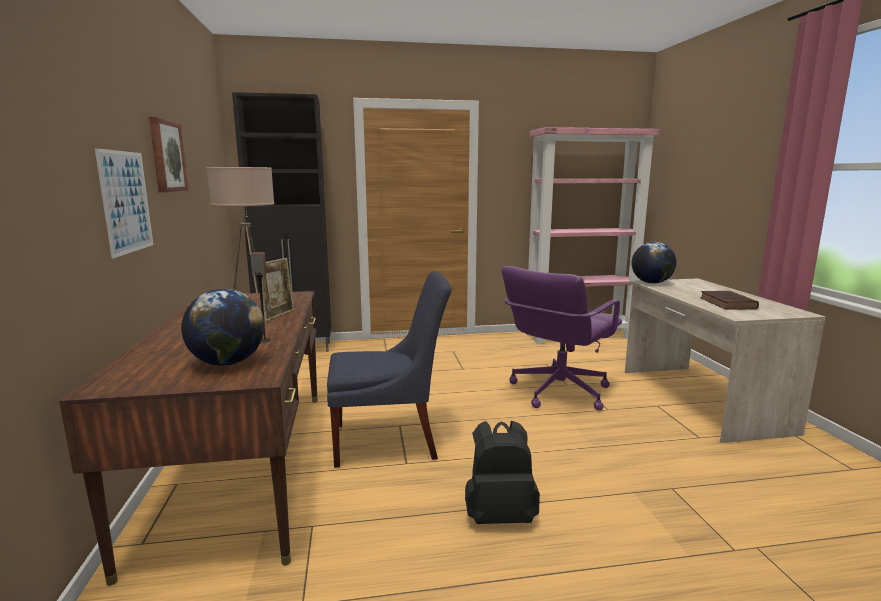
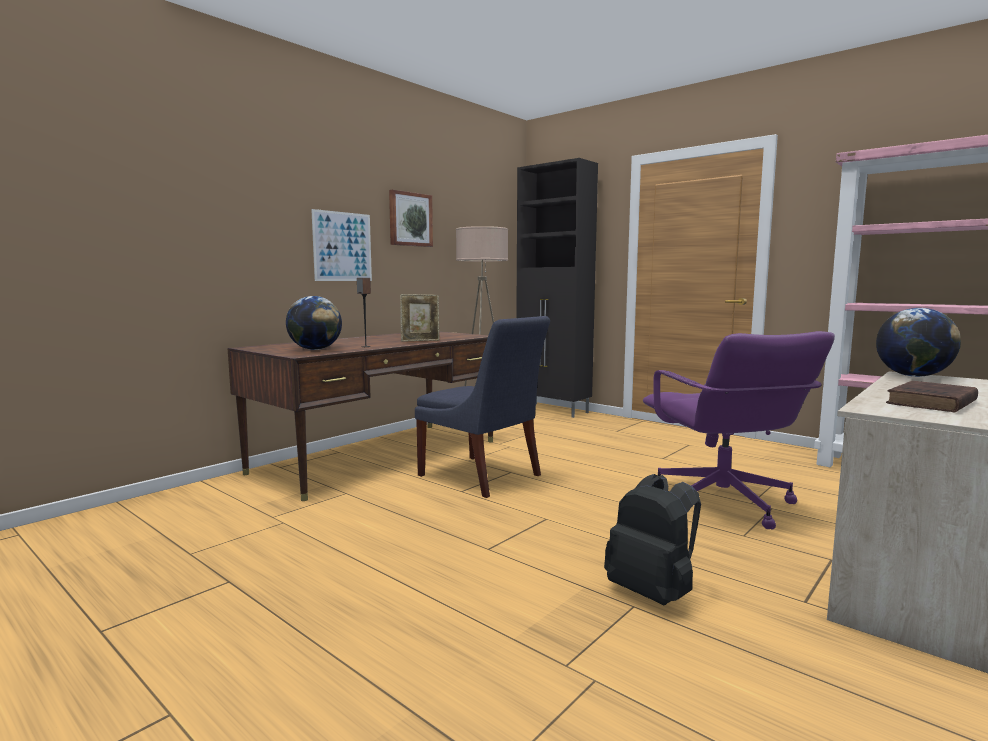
camera: 50 degrees right, 5 degrees down
black backpack [465,421,540,524] -> black backpack moved to [604,474,701,605]
purple office chair [501,266,622,410] -> purple office chair turned 105 degrees counterclockwise [643,331,835,529]

